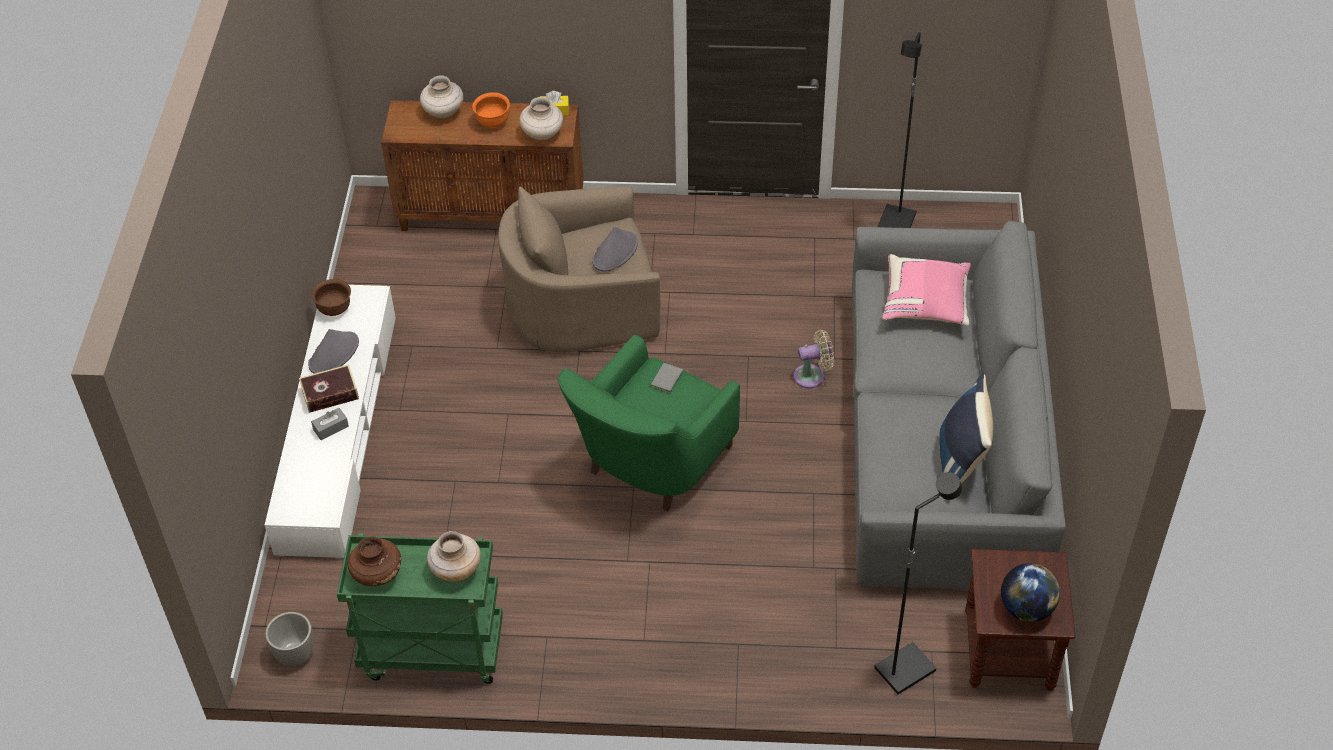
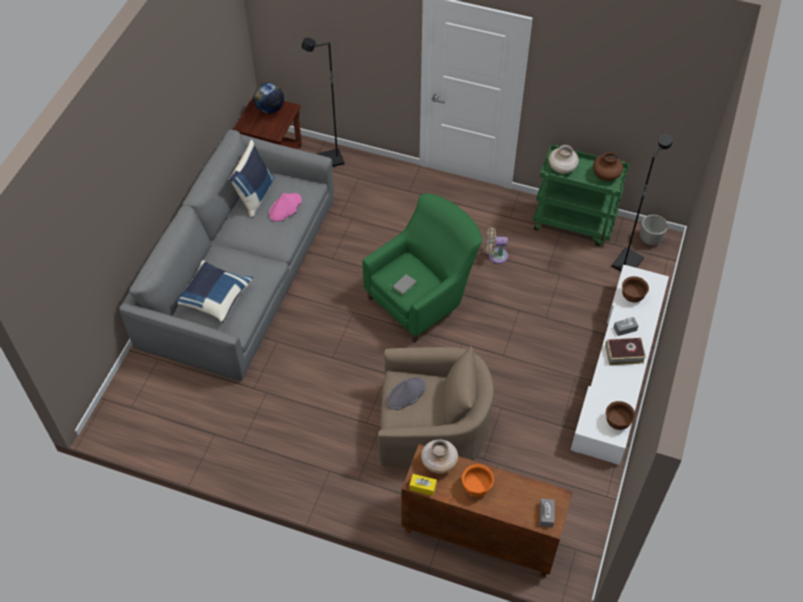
camera: 165 degrees left, 5 degrees up
grey hat [308,329,359,374] -> none
beige vase [420,75,463,118] -> none
beige fan [793,330,834,389] -> beige fan moved to [487,228,508,264]
black floor lamp [877,32,922,228] -> black floor lamp moved to [612,133,673,271]
pink pillow [882,254,971,326] -> blue pillow [174,260,254,323]
none -> pink hat [269,193,302,221]
none -> grey tissue box [540,498,555,527]
none -> brown bowl [622,276,649,302]

